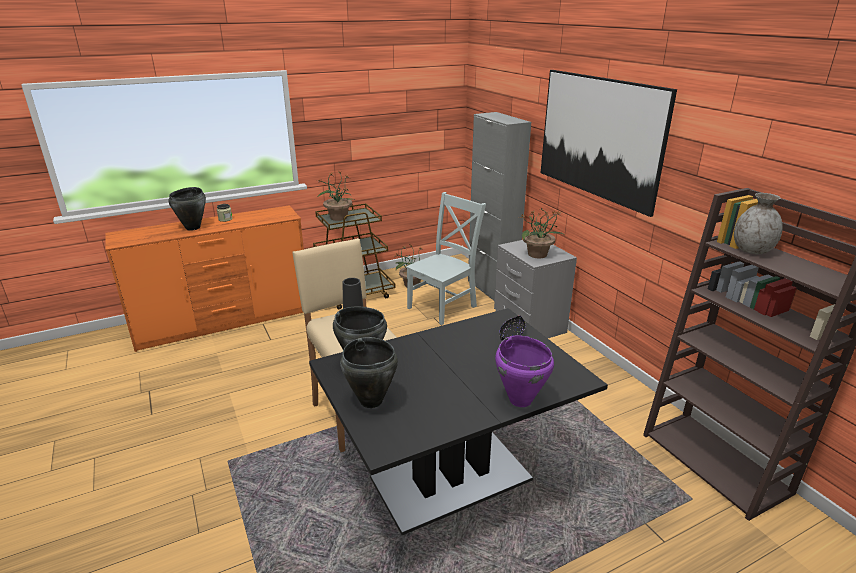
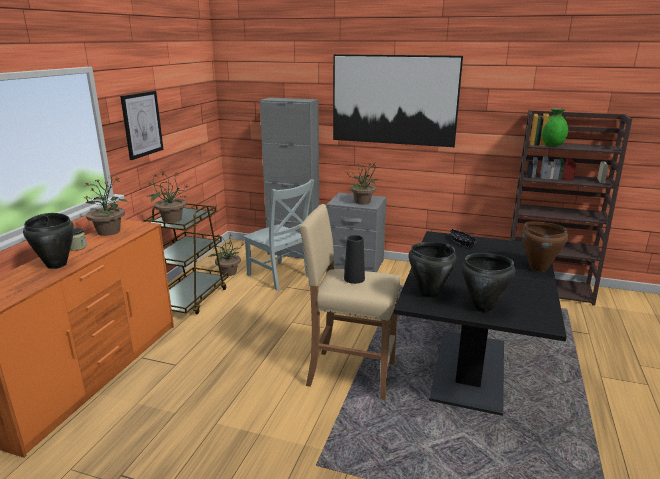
camera: 45 degrees left, 5 degrees down
grey chair [406,192,486,325] -> grey chair turned 135 degrees clockwise [243,179,314,291]
purple cooking pot [495,335,554,407] -> brown cooking pot [521,221,568,272]
grey vase [734,193,783,254] -> green vase [541,108,568,146]
none -> potted plant [84,176,128,236]
none -> picture [120,91,164,160]

